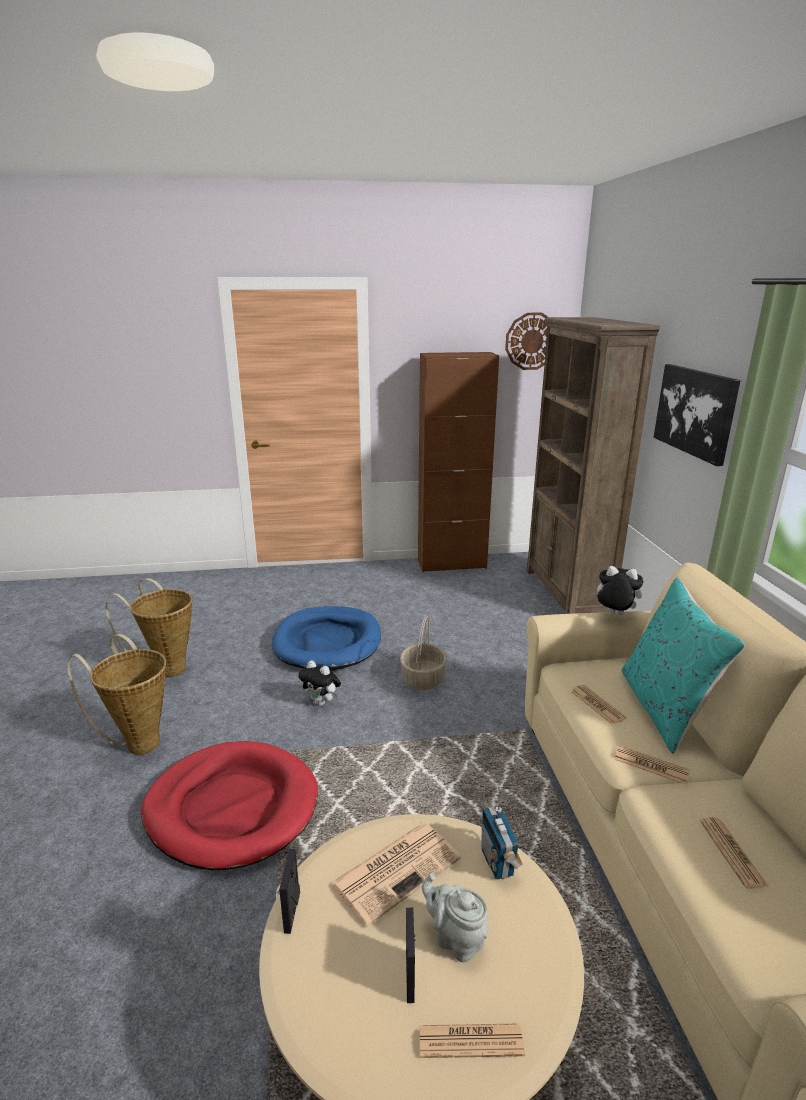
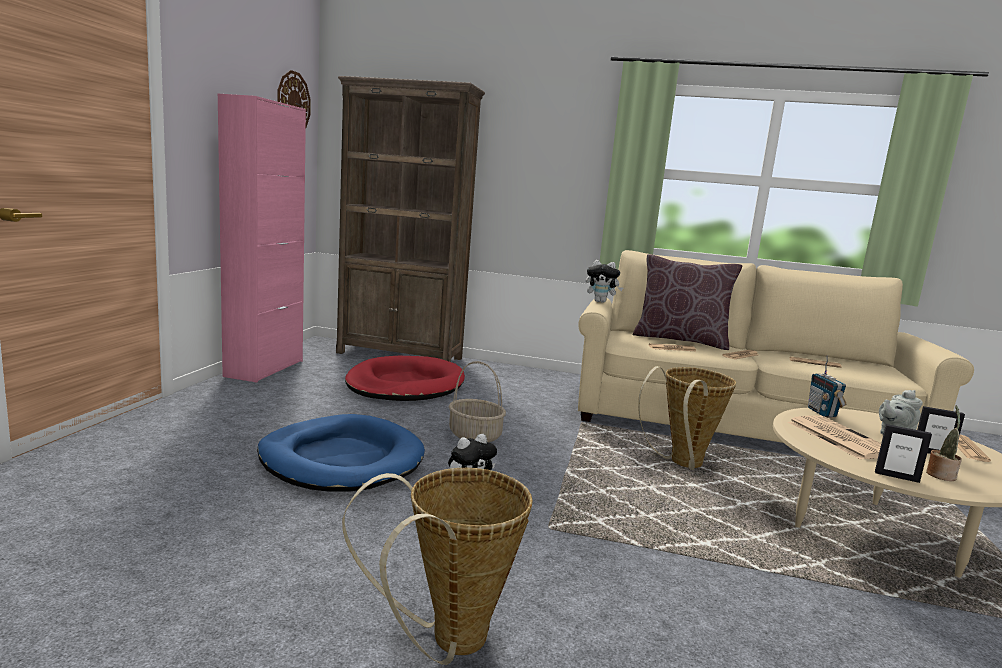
camera: 70 degrees left, 10 degrees down
basket [106,578,192,677] -> basket moved to [638,366,736,470]
red dog bed [141,741,318,870] -> red dog bed moved to [345,356,465,401]
brown cabinet [418,352,499,572] -> pink cabinet [218,94,306,382]
radio [481,786,523,879] -> radio turned 75 degrees clockwise [808,356,846,418]
plush toy [591,566,643,616] -> plush toy turned 120 degrees counterclockwise [586,260,623,303]
turquoise pillow [621,578,746,754] -> brown pillow [633,254,743,350]
picture [654,364,741,466] -> none
none -> potted plant [926,405,962,481]

